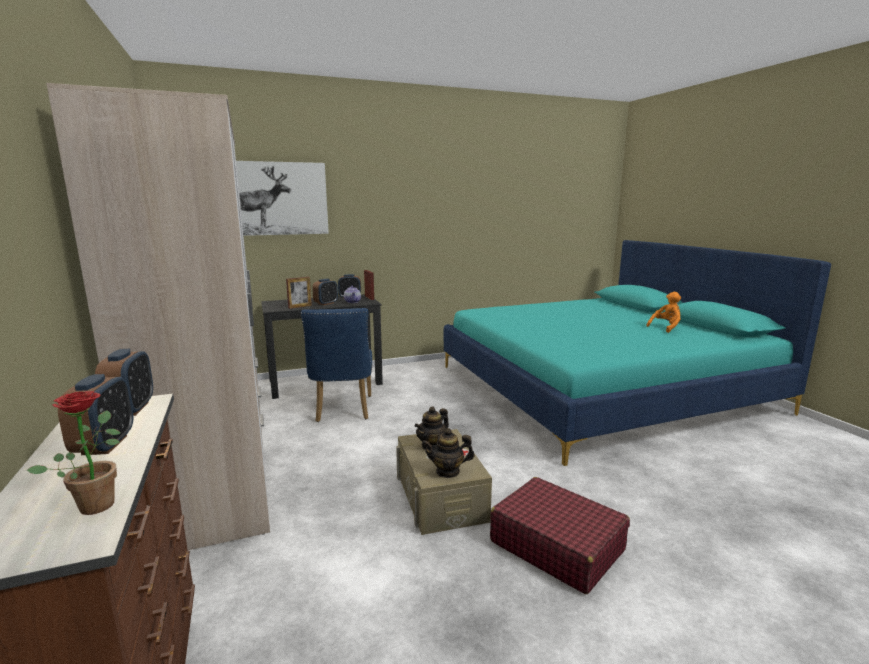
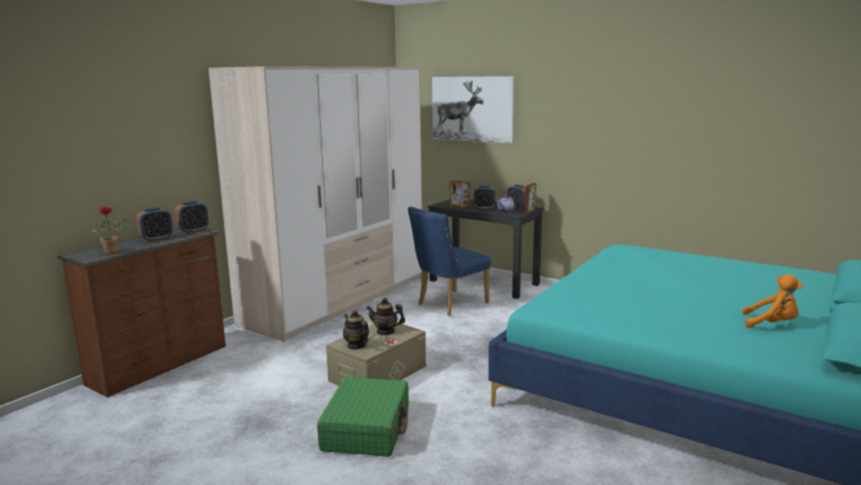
camera: 55 degrees right, 0 degrees up
red suitcase [490,477,630,594] -> green suitcase [317,377,409,457]

